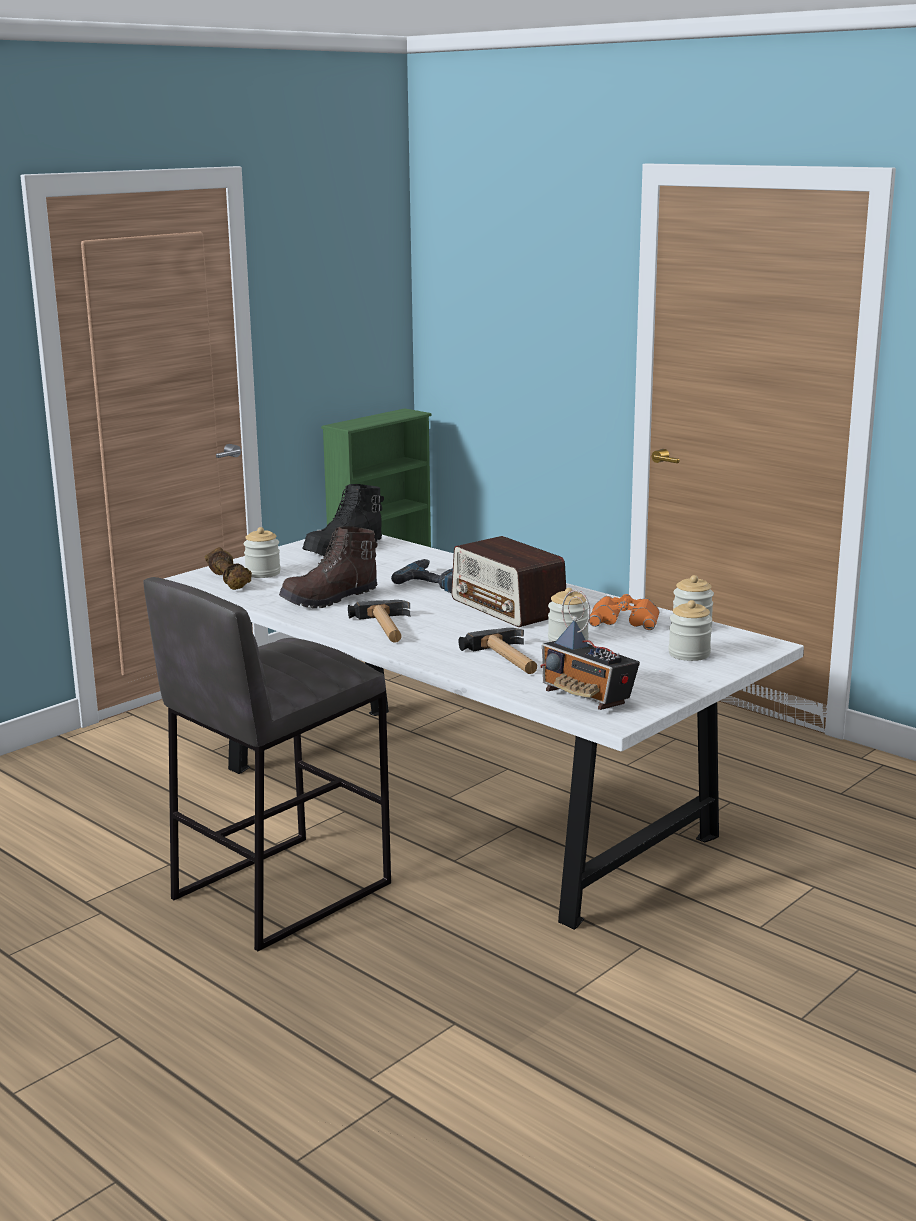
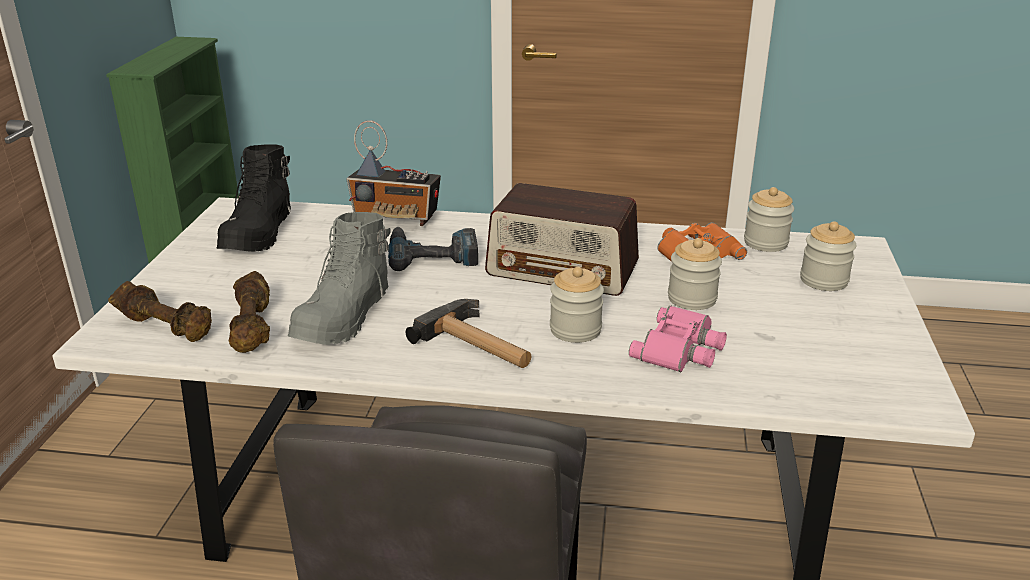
camera: 35 degrees left, 10 degrees up
jar [244,527,281,578] -> jar moved to [550,267,604,343]
brown boot [279,526,378,609] -> grey boot [288,212,391,345]
hammer [459,628,537,674] -> pink binoculars [629,305,727,372]
radio [540,590,640,710] -> radio moved to [346,120,441,226]
none -> brown dumbbell [229,271,270,353]

